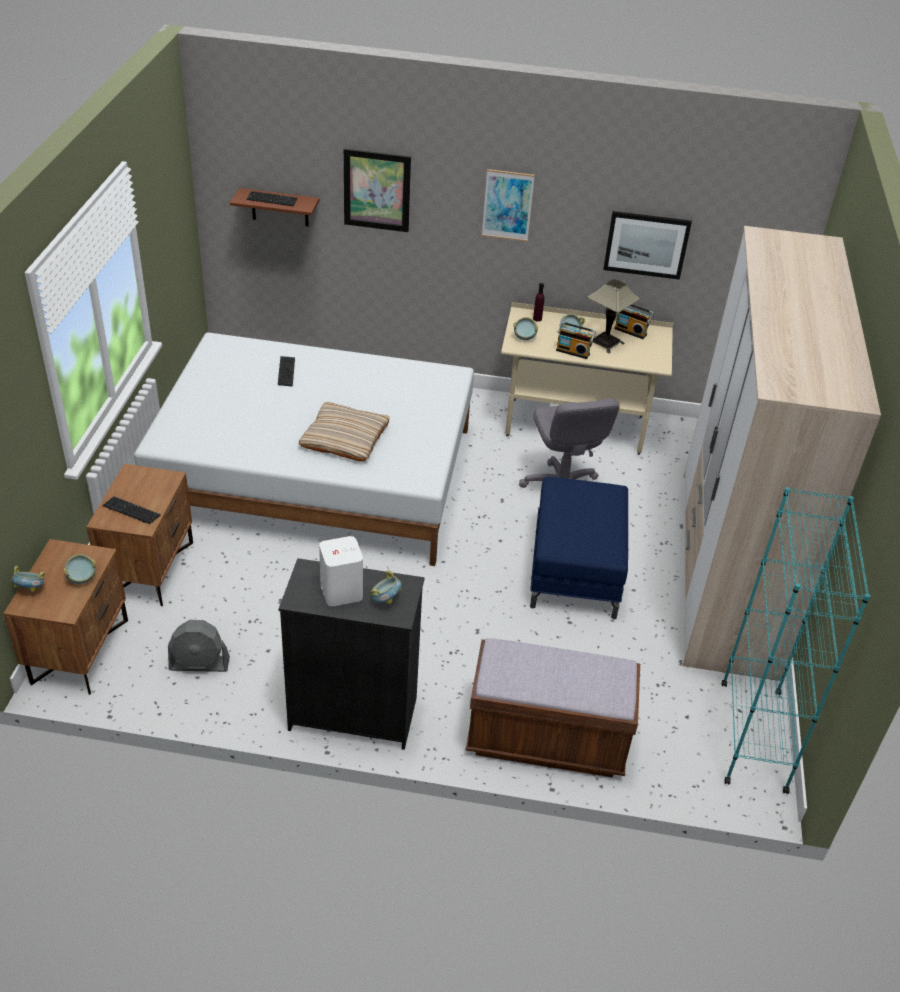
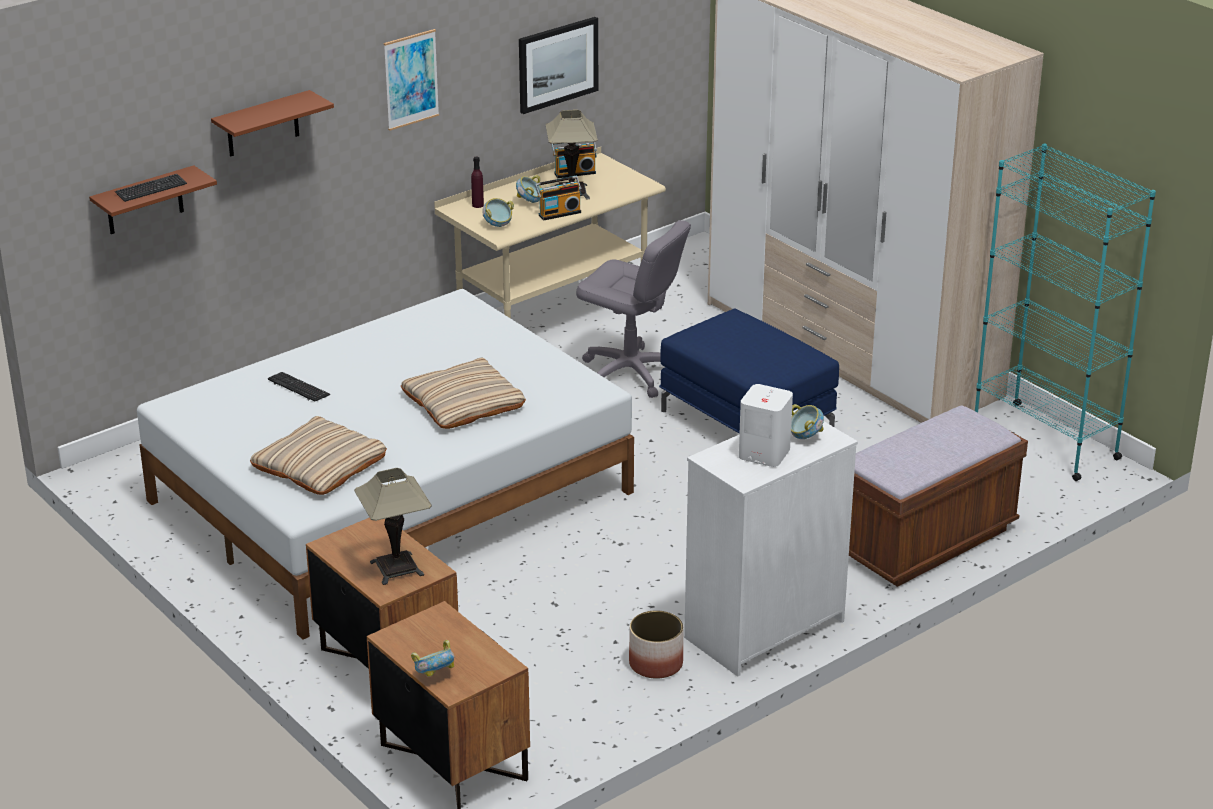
camera: 45 degrees left, 10 degrees down
bowl [64,554,96,584] -> none
keyboard [103,496,161,524] -> table lamp [354,468,432,585]
grey fan [168,620,230,672] -> none
black dresser [279,558,424,750] -> white dresser [684,409,858,677]
picture [344,149,411,232] -> brown shelf [211,90,334,156]
none -> beige pillow [250,416,387,495]
none -> planter [629,610,683,679]

